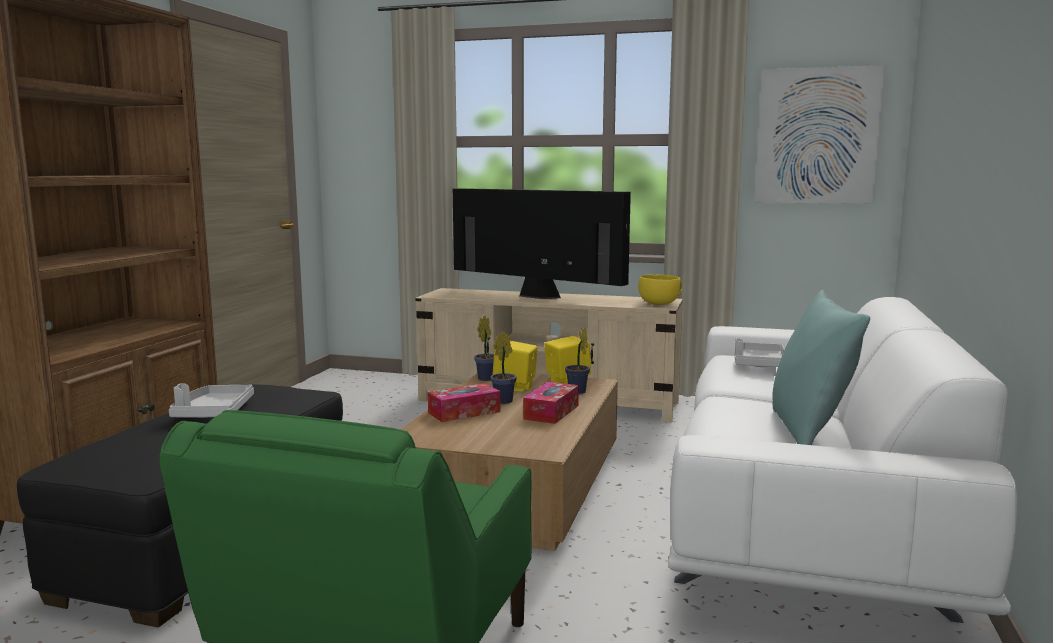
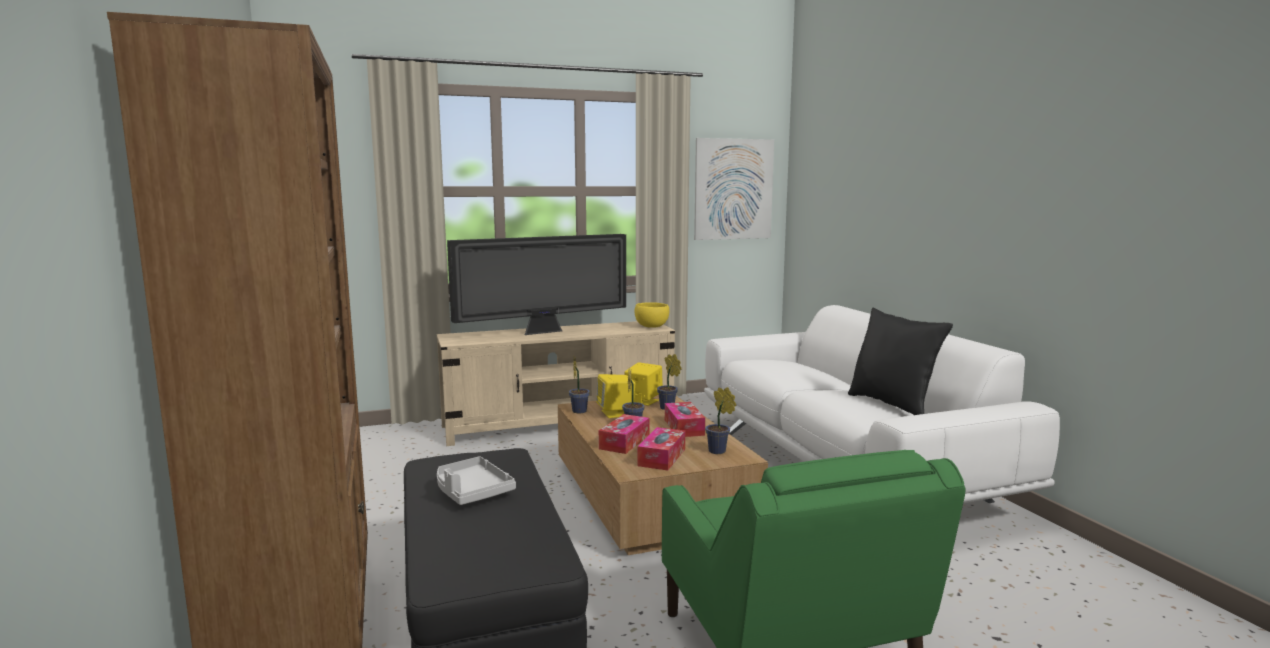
camera: 35 degrees left, 0 degrees up
television [453,188,631,299] -> television turned 150 degrees clockwise [447,234,626,335]
grey tray [735,338,785,367] -> none
turquoise pillow [772,290,870,445] -> black pillow [848,308,953,415]
none -> tissue box [637,427,685,470]
none -> potted plant [705,387,736,454]

